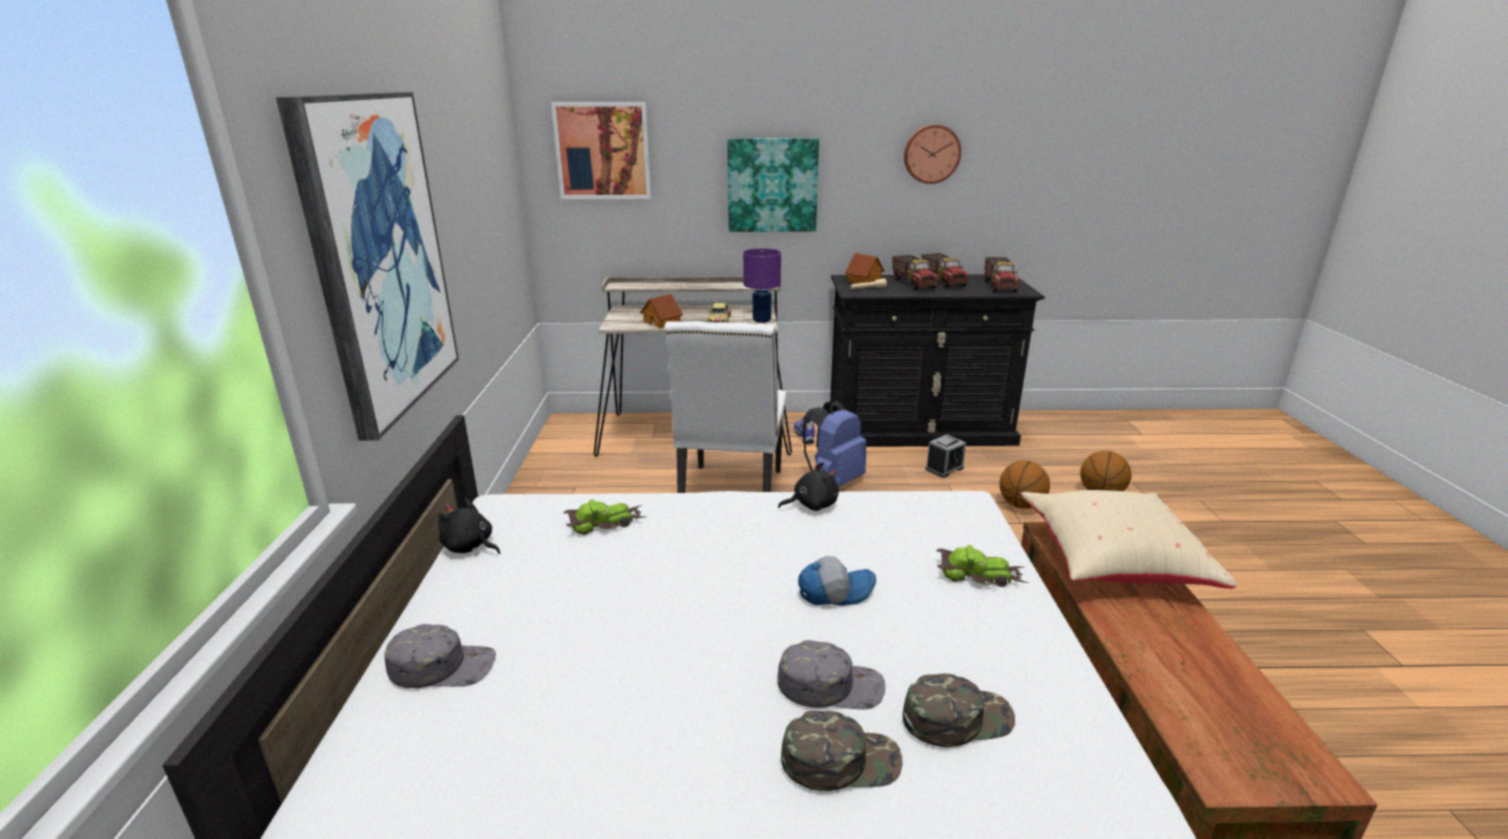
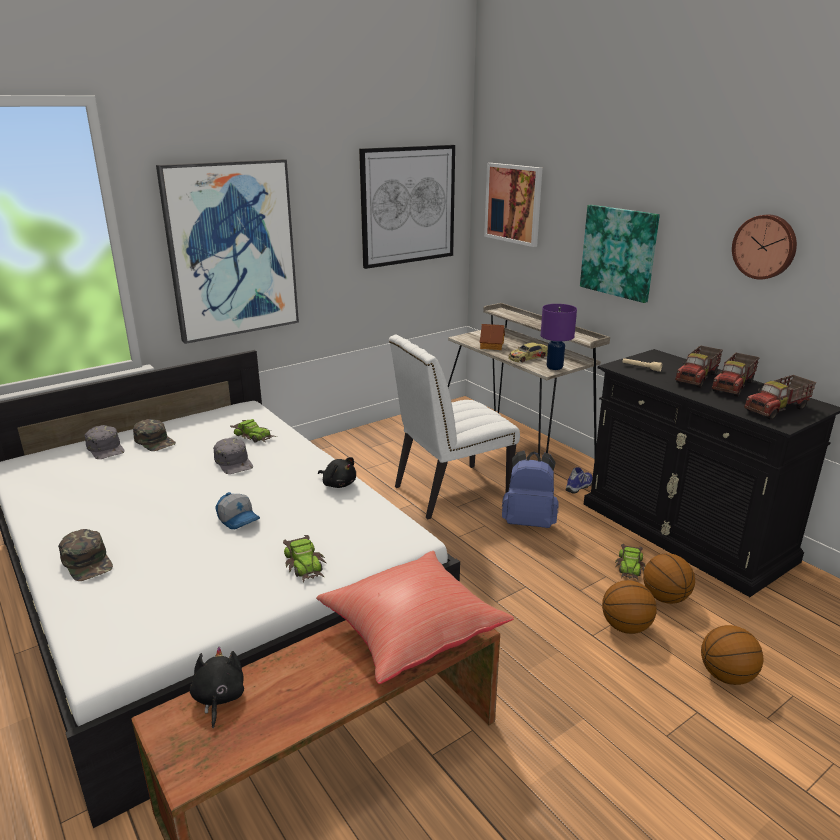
camera: 55 degrees right, 0 degrees up
black plush toy [439,498,500,555] -> black plush toy moved to [190,647,244,728]
grey cap [777,640,886,709] -> grey cap moved to [213,438,253,474]
toy house [845,253,884,283] -> none
green cap [903,673,1015,747] -> green cap moved to [133,419,176,451]
alarm clock [925,435,966,478] -> toy car [615,544,646,580]
beige pillow [1021,490,1237,589] -> red pillow [316,551,514,684]
none -> picture [359,145,455,269]
none -> basketball [643,553,695,604]

